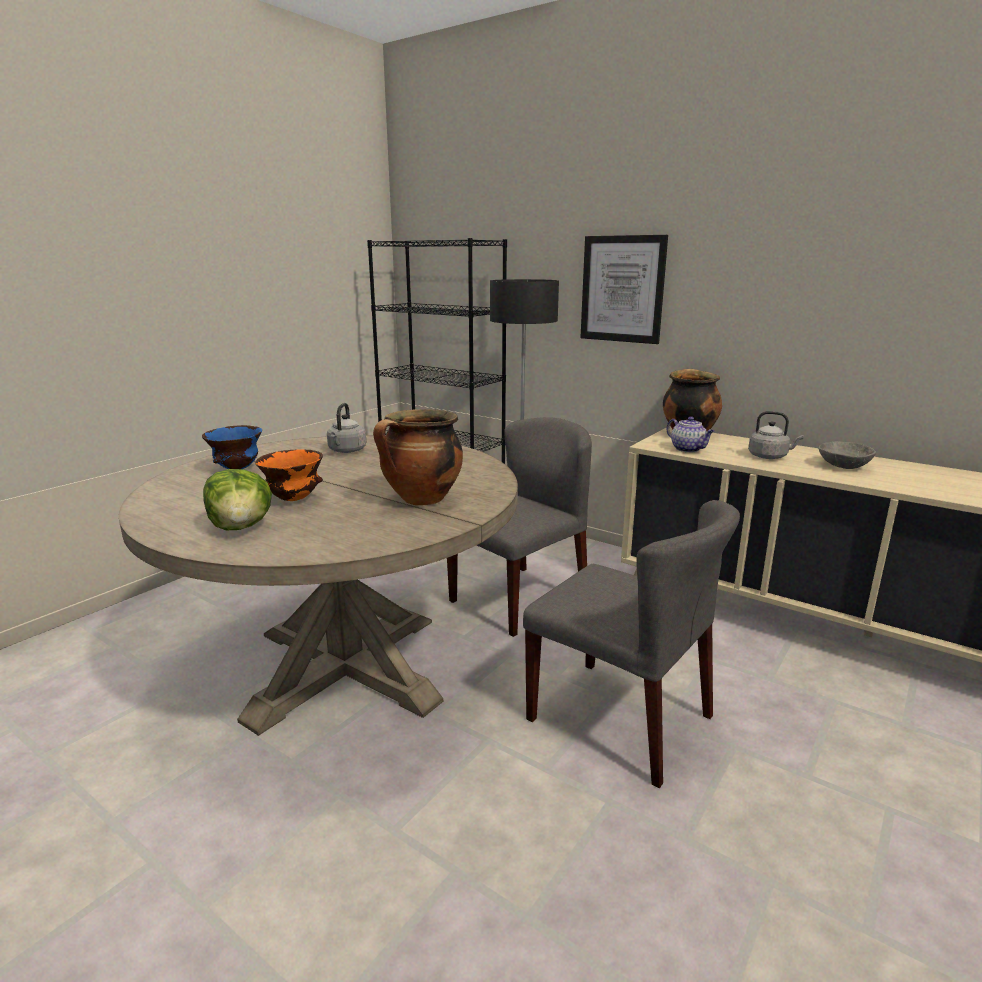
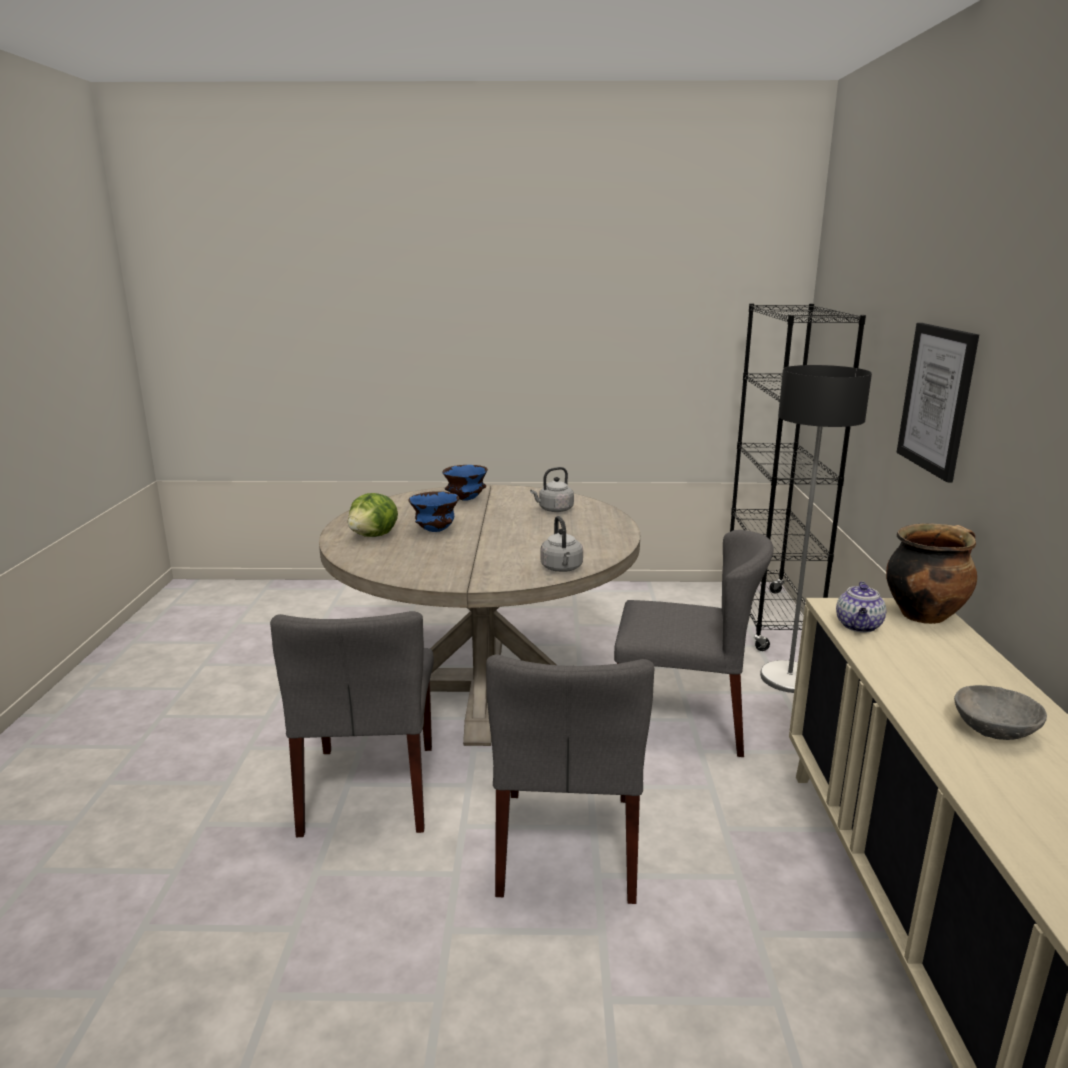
camera: 55 degrees right, 0 degrees up
orange bowl [255,449,323,501] -> blue bowl [408,491,459,532]
cooking pot [373,409,463,506] -> none
grey kettle [748,411,804,459] -> grey kettle moved to [541,516,583,572]
none -> grey chair [270,611,434,837]

